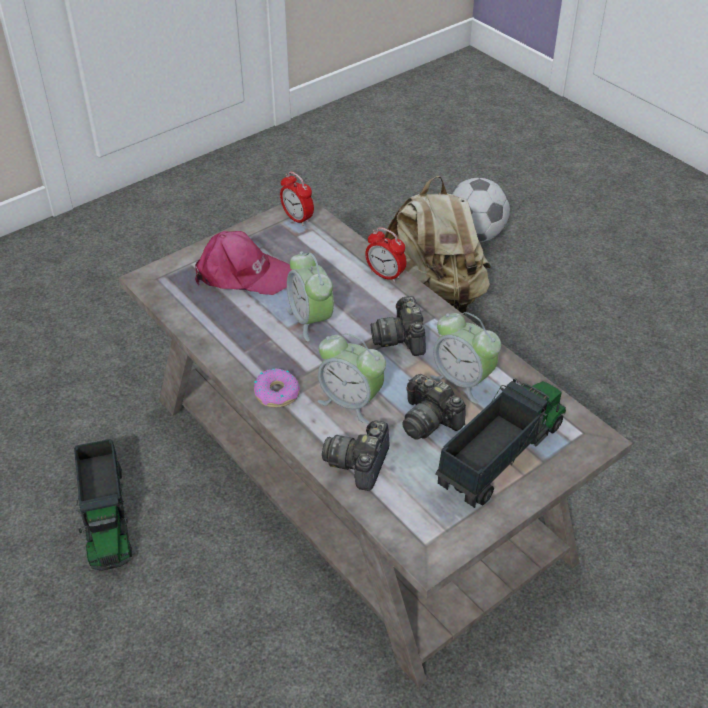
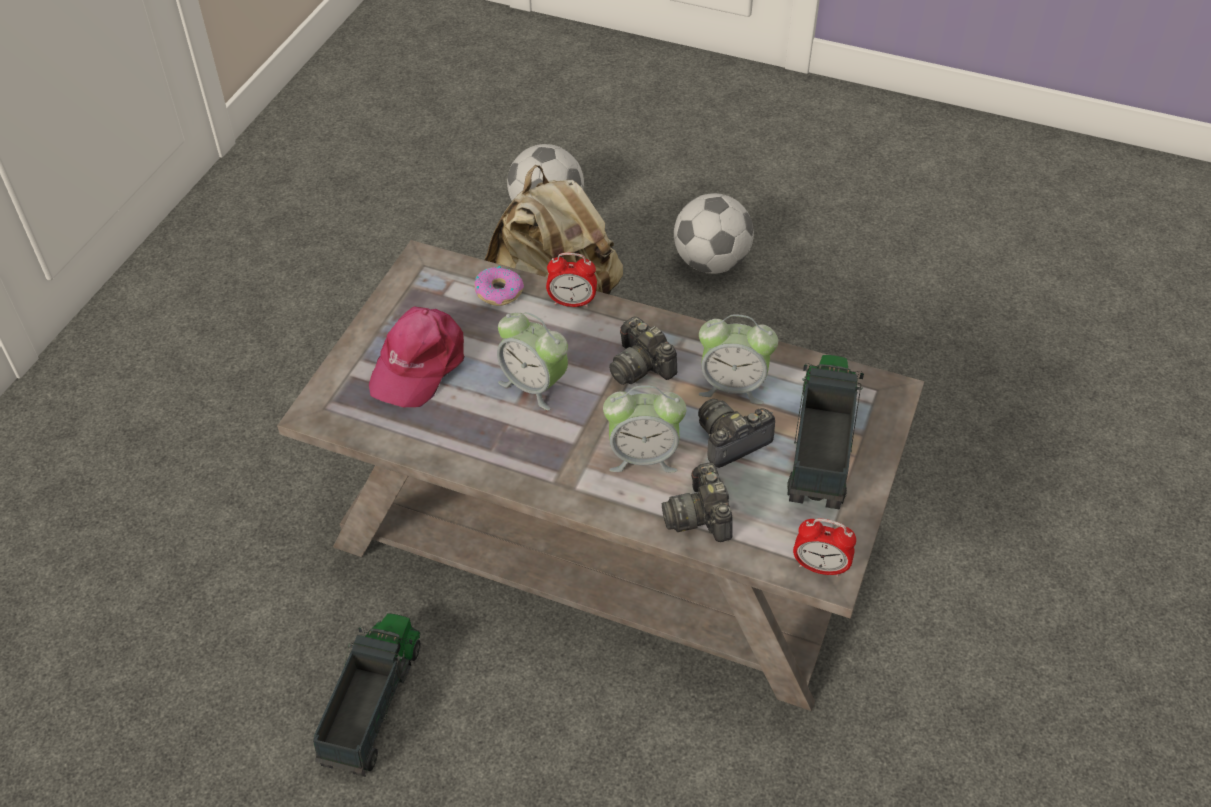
camera: 30 degrees left, 5 degrees up
toy truck [74,439,132,571] -> toy truck turned 120 degrees counterclockwise [313,613,421,777]
pink cap [195,231,293,295] -> pink cap turned 135 degrees clockwise [369,306,465,407]
donut [254,368,300,408] -> donut moved to [474,266,524,306]
alarm clock [280,172,314,226] -> alarm clock moved to [793,518,856,577]
camera [402,374,466,440] -> camera turned 135 degrees clockwise [698,399,775,468]
none -> football [674,193,754,274]

